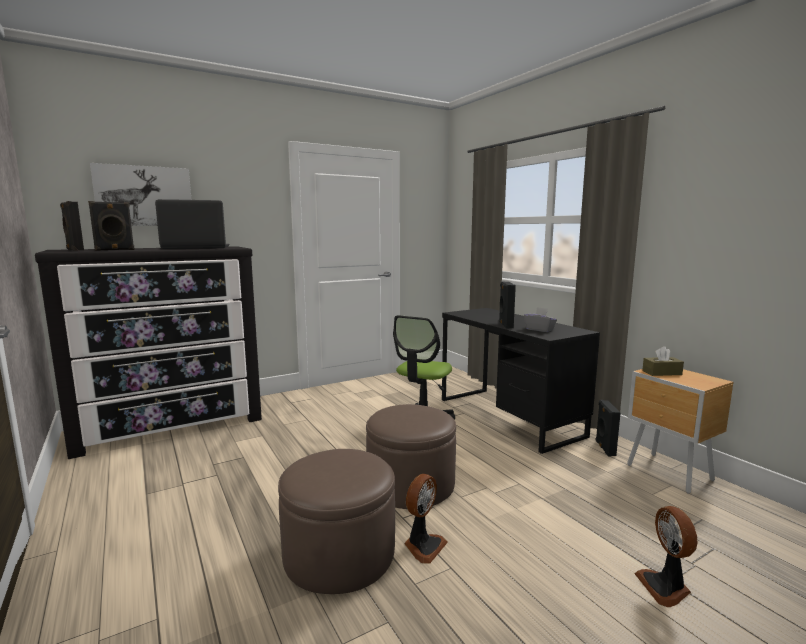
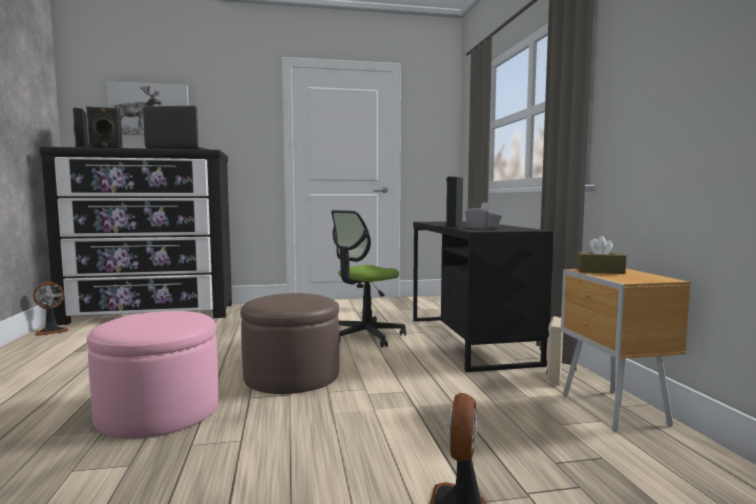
camera: 20 degrees right, 5 degrees down
brown ottoman [278,449,395,594] -> pink ottoman [87,311,219,439]
fan [404,474,448,564] -> fan moved to [33,282,69,336]
black speaker [595,400,620,457] -> beige speaker [546,316,563,386]

